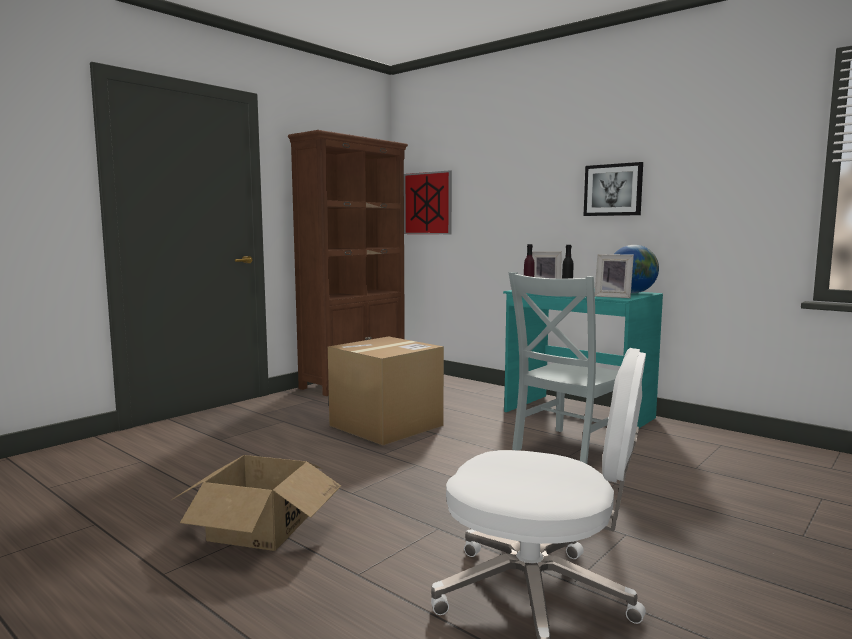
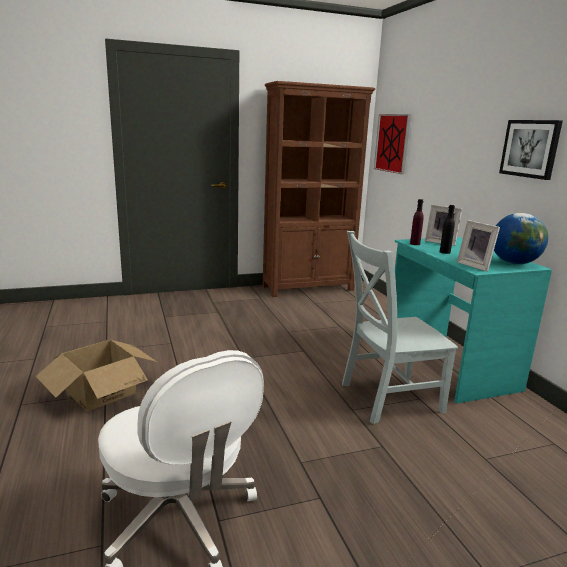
camera: 30 degrees right, 10 degrees up
cardboard box [328,337,444,445] -> none

